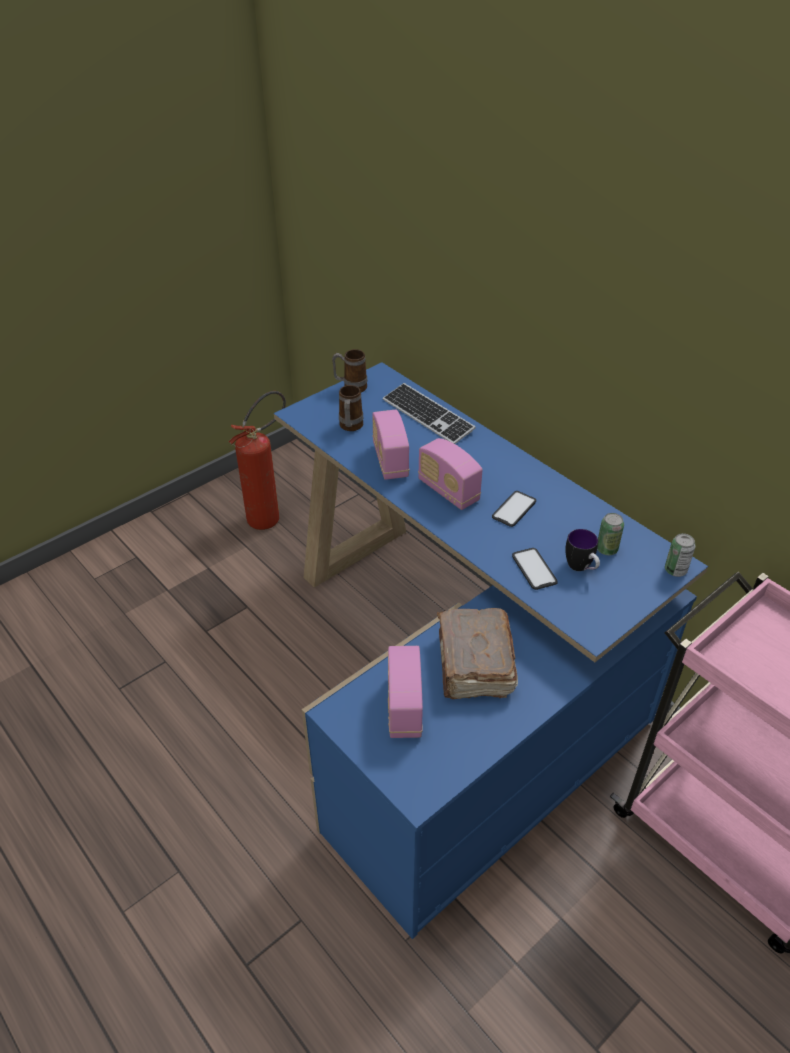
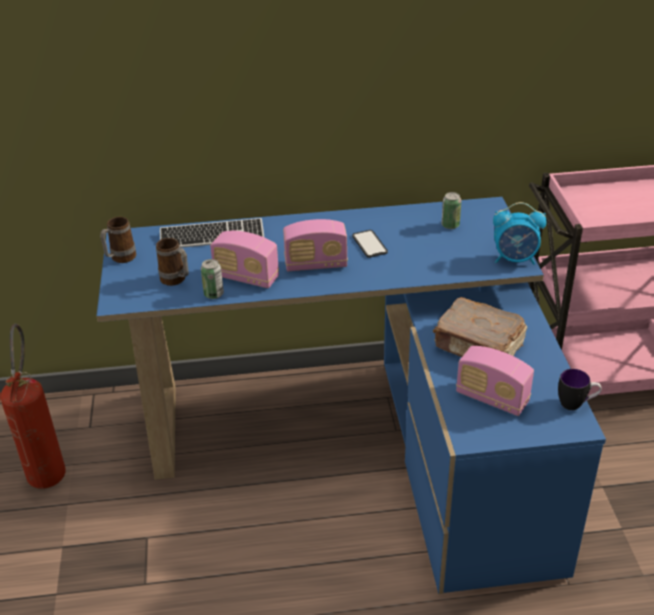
camera: 55 degrees left, 5 degrees down
phone [512,548,558,590] -> none
mug [565,529,600,571] -> mug moved to [558,369,602,410]
can [665,533,696,577] -> can moved to [201,259,224,299]
none -> alarm clock [493,202,547,265]

